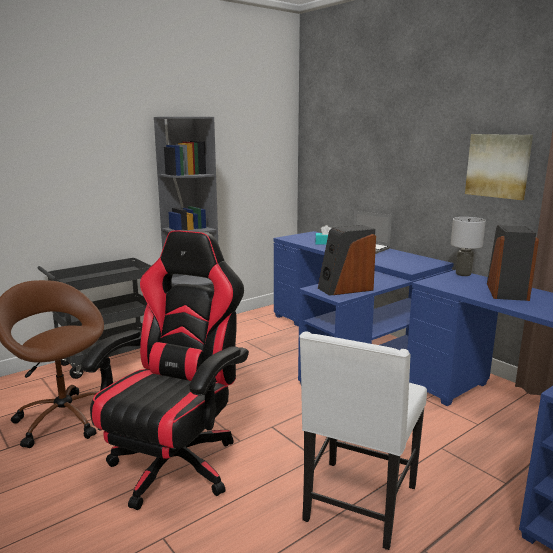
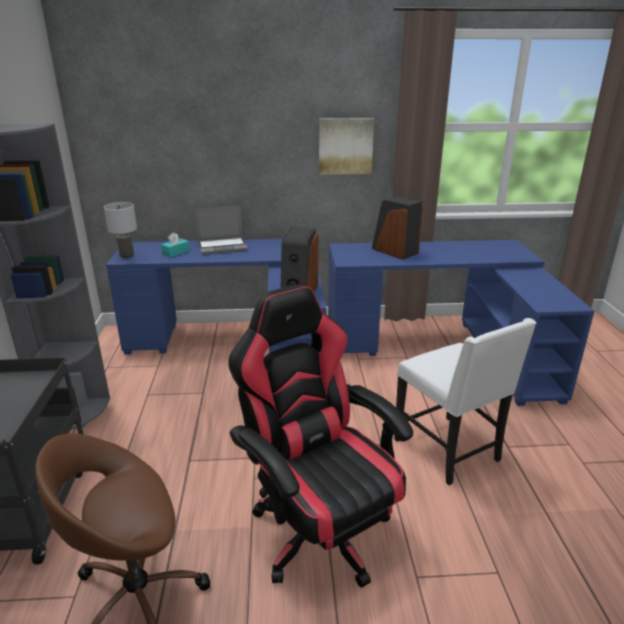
camera: 55 degrees left, 10 degrees up
white table lamp [451,217,486,276] -> white table lamp moved to [104,202,137,258]

